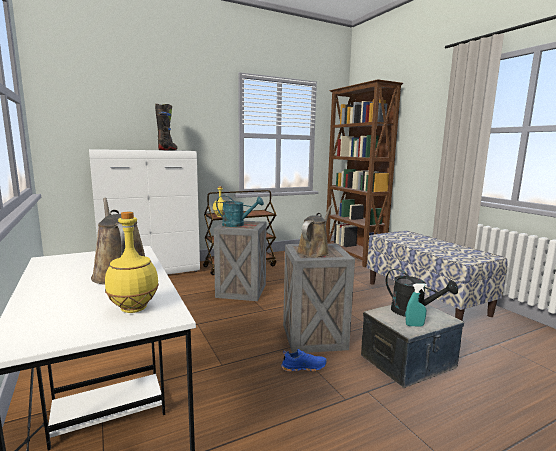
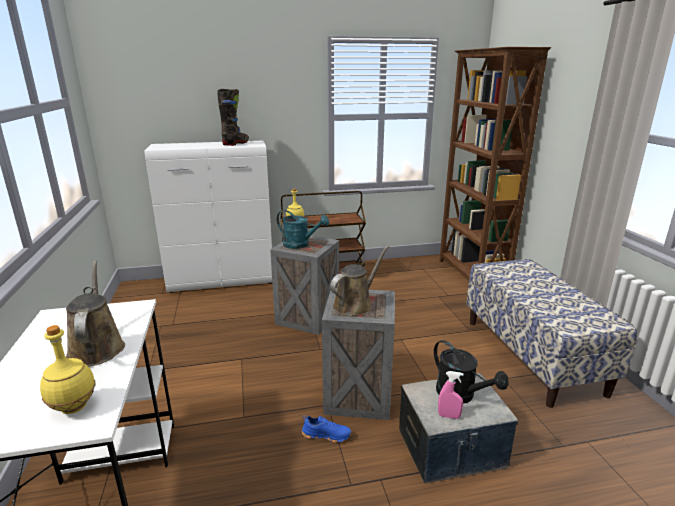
camera: 15 degrees right, 10 degrees up
turquoise spray bottle [406,283,427,326] -> pink spray bottle [438,371,464,419]

